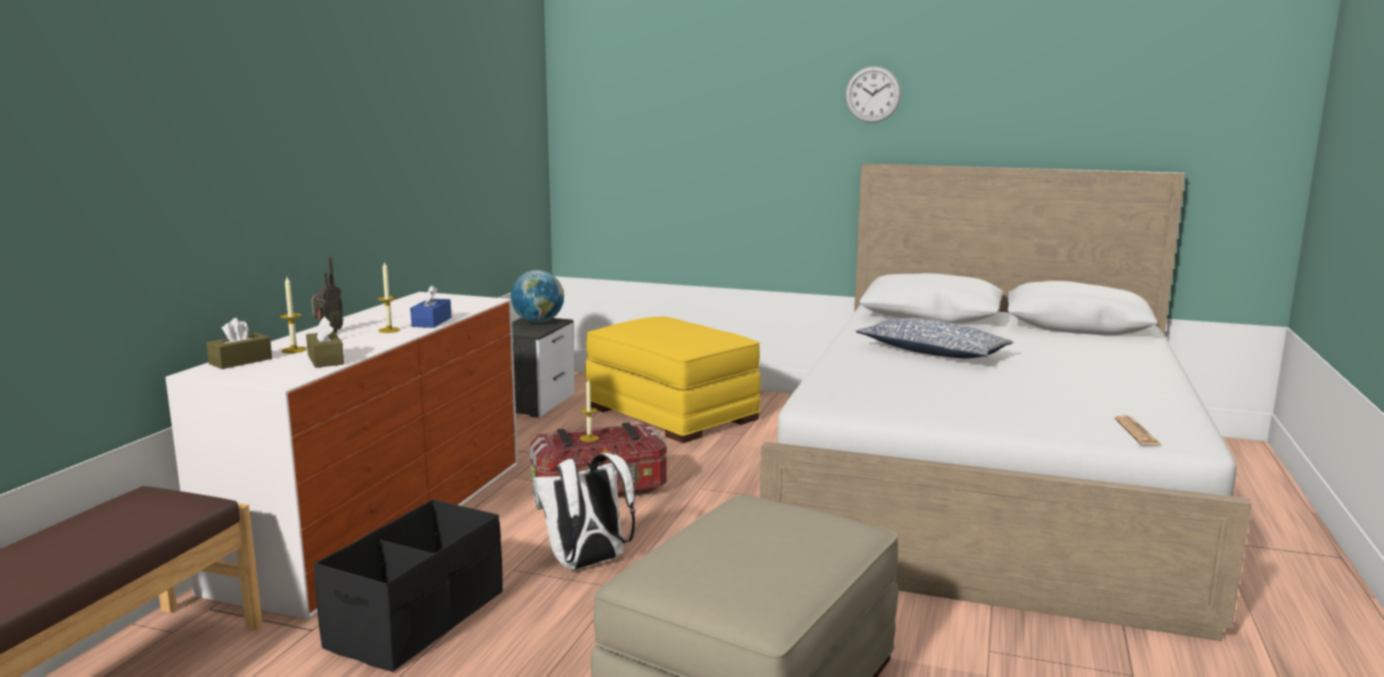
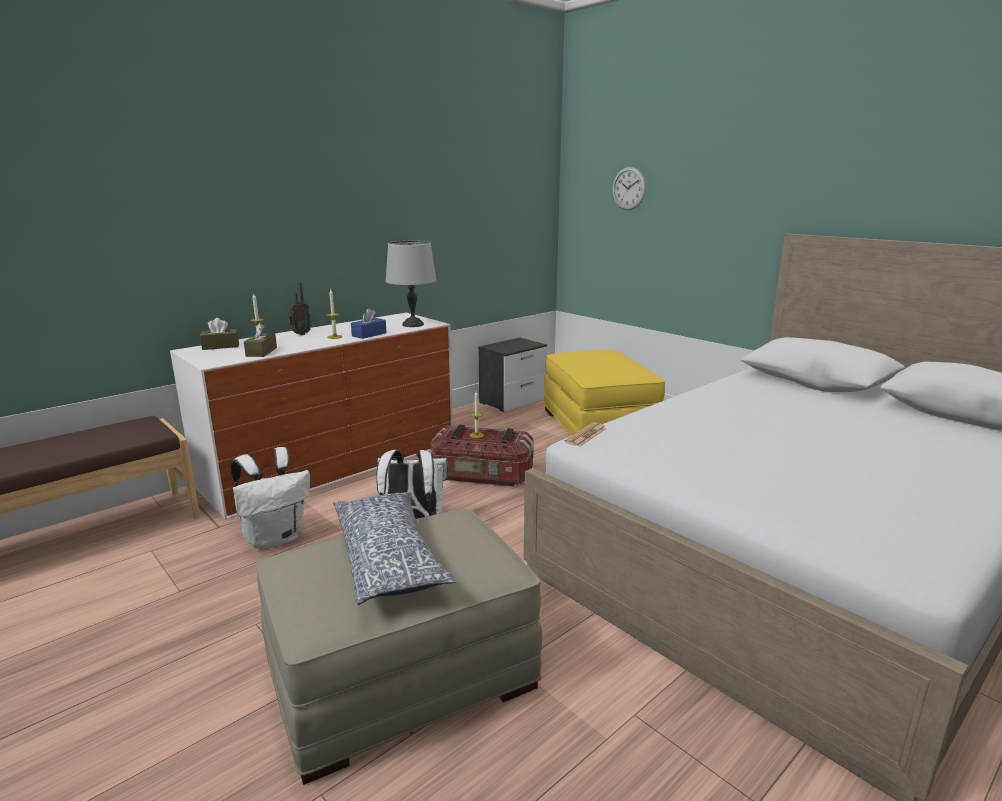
camera: 30 degrees right, 5 degrees up
black storage box [314,499,503,672] -> white backpack [231,447,310,550]
globe [511,270,564,323] -> none
wall clock [845,66,901,123] -> wall clock moved to [612,167,646,210]
pillow [856,318,1014,358] -> pillow moved to [333,492,456,605]
newspaper [1114,415,1161,445] -> newspaper moved to [564,422,607,447]
none -> grey table lamp [385,241,437,327]

